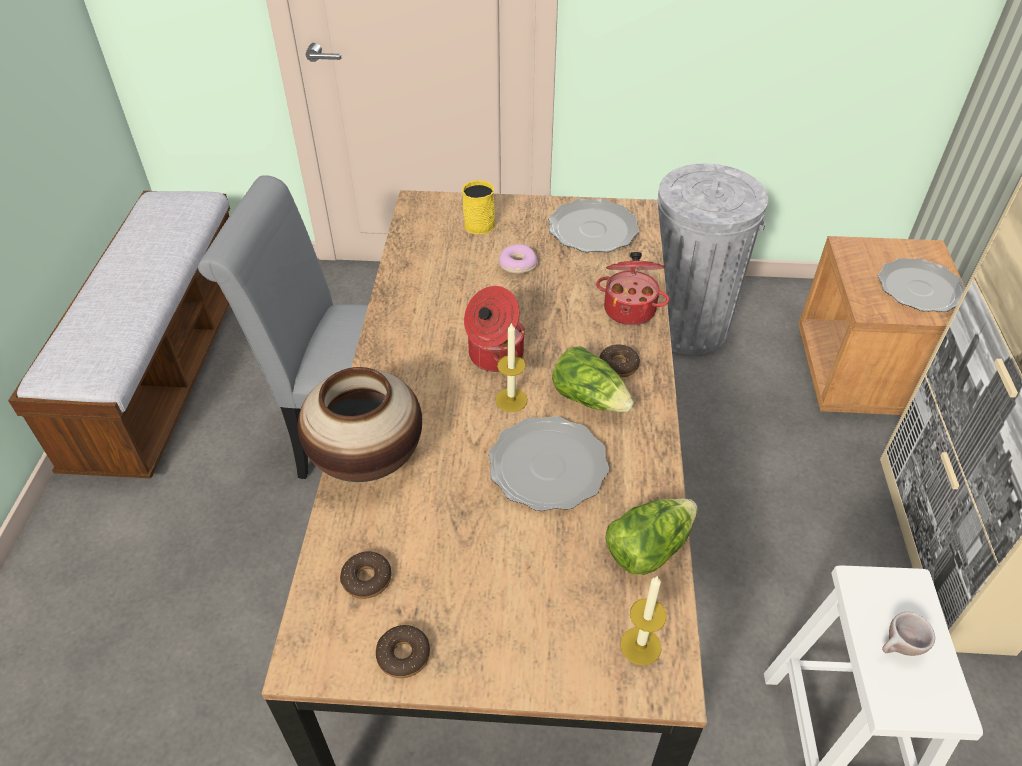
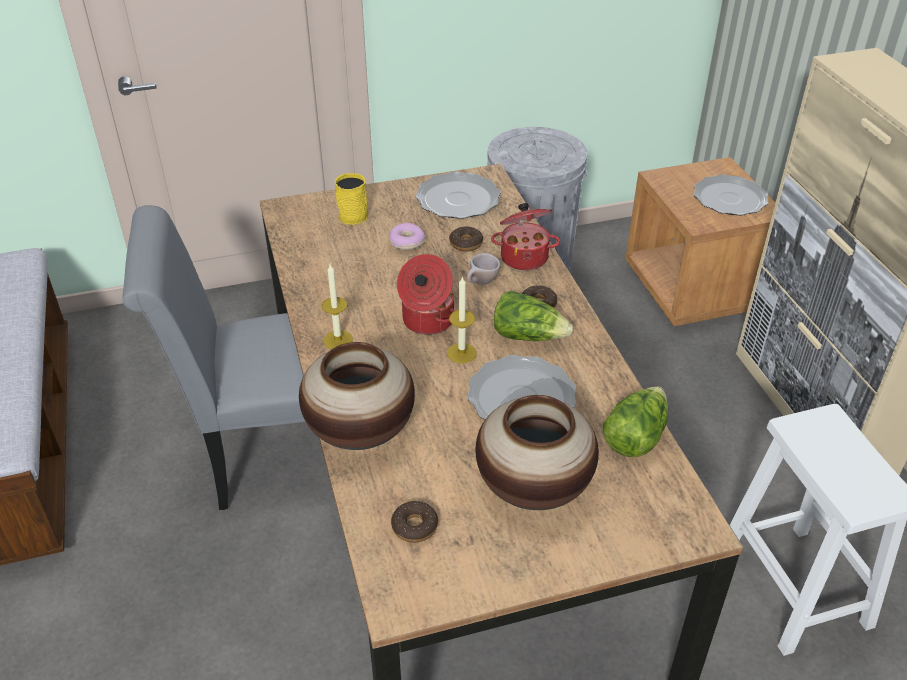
camera: 20 degrees left, 5 degrees down
donut [376,625,430,678] -> donut moved to [449,227,483,252]
candle [620,575,667,666] -> candle moved to [322,264,353,349]
beige cup [882,612,935,656] -> beige cup moved to [467,253,501,285]
none -> vase [475,395,599,510]

